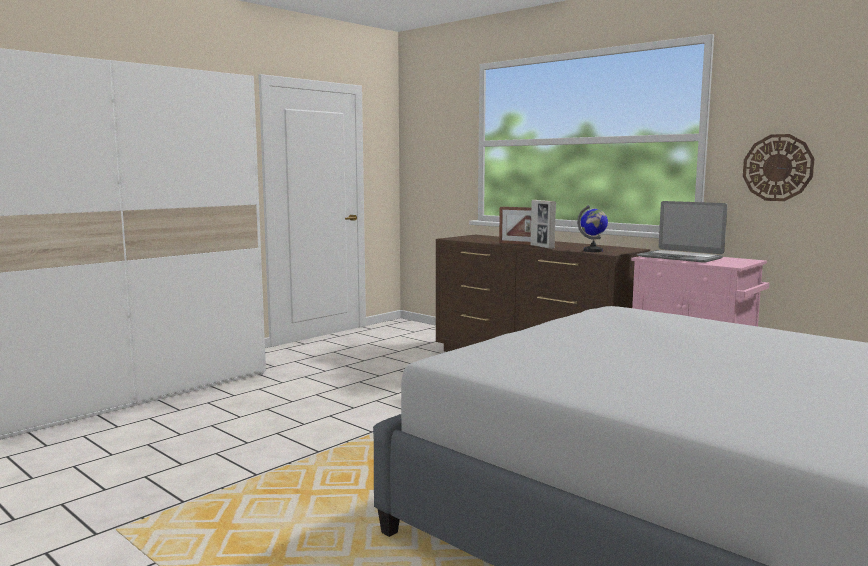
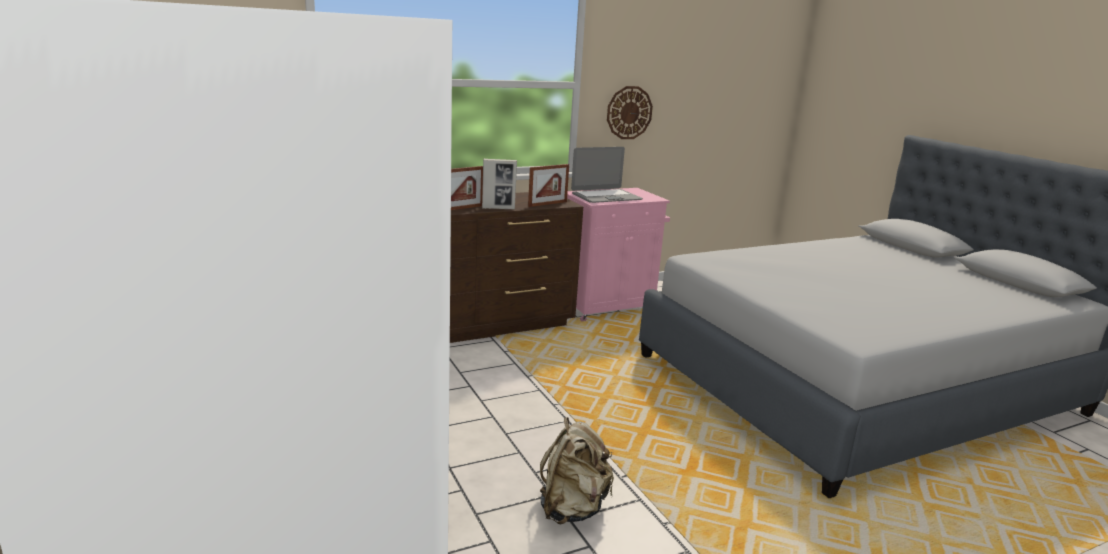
camera: 70 degrees left, 10 degrees up
globe [577,205,608,252] -> picture frame [528,164,569,207]
none -> beige backpack [540,417,614,524]

